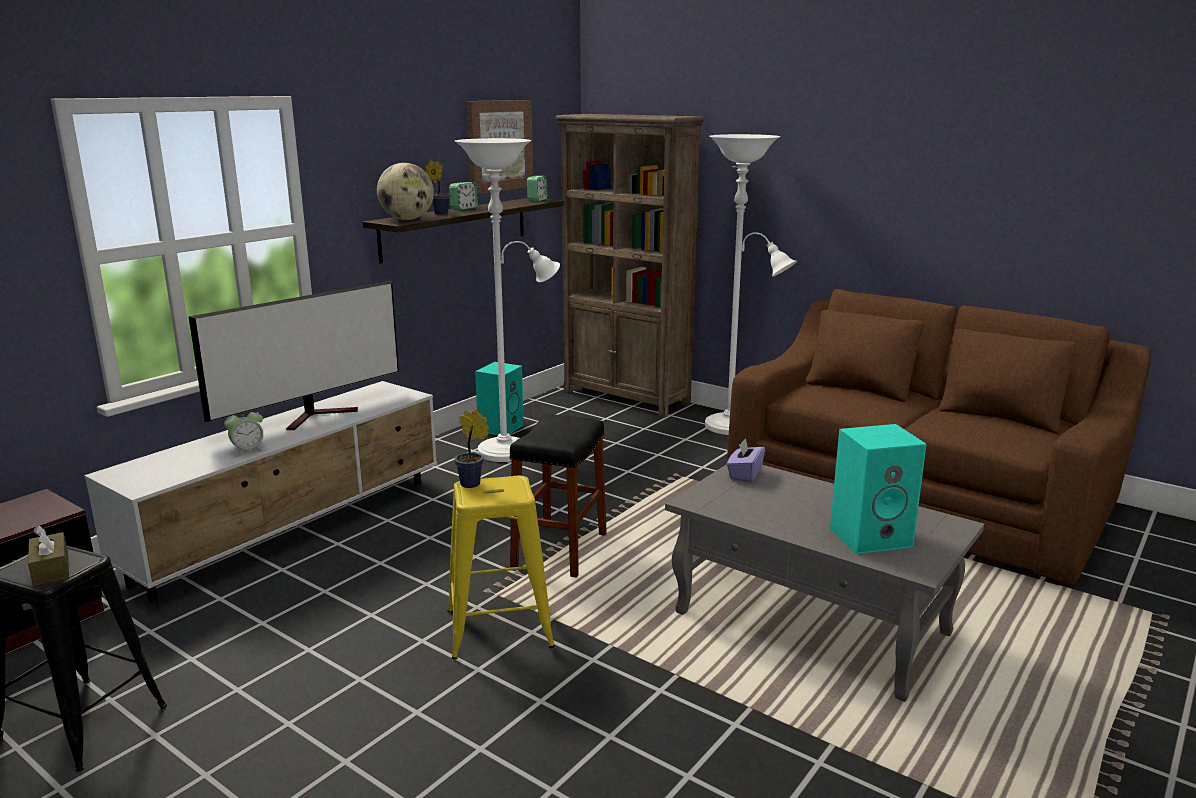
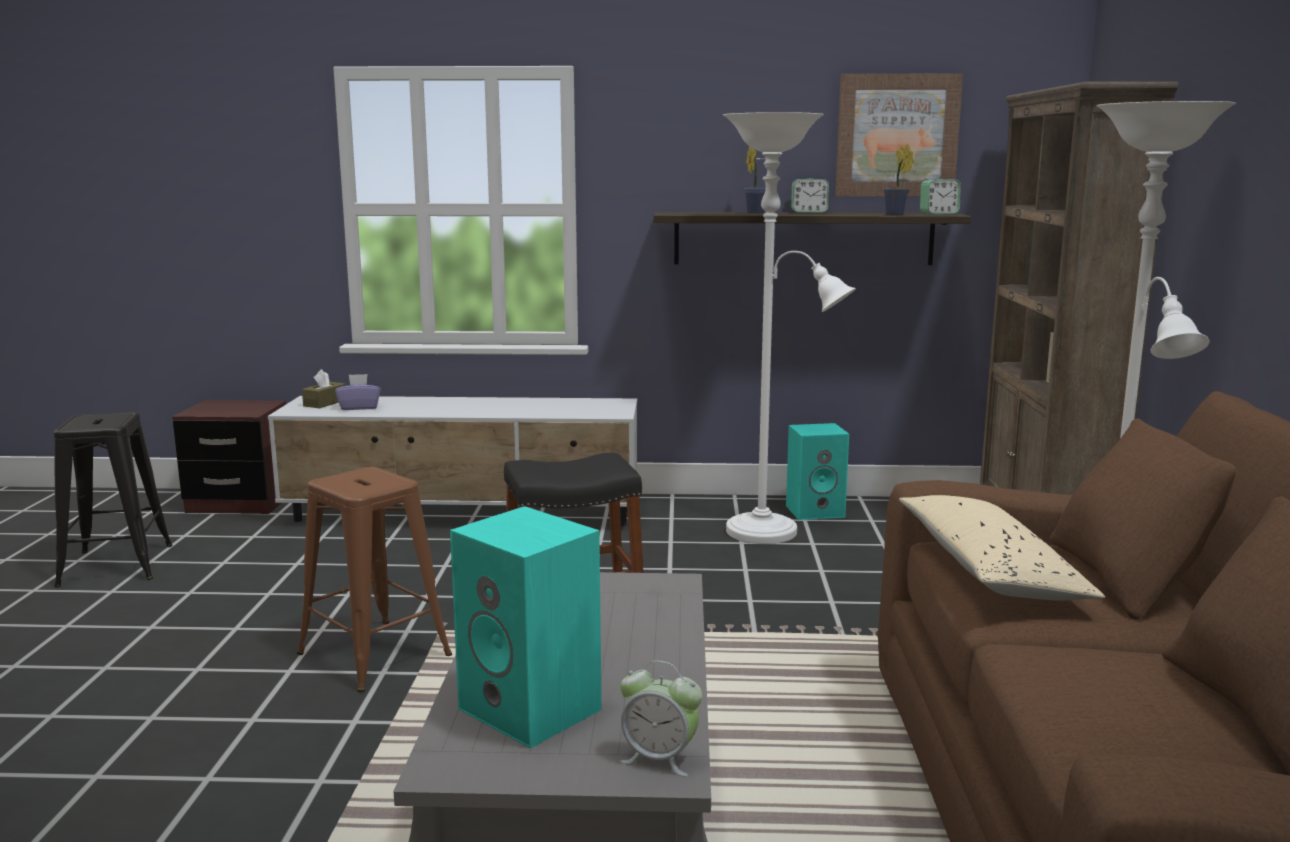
camera: 55 degrees right, 5 degrees down
brown tissue box [28,525,69,586] -> brown tissue box moved to [302,369,346,408]
television [189,280,399,430] -> none
alarm clock [224,408,266,457] -> alarm clock moved to [620,661,702,777]
globe [377,163,434,220] -> none
yellow stool [447,476,555,660] -> brown stool [297,467,452,692]
potted plant [454,409,489,488] -> potted plant moved to [883,144,914,215]
purple tissue box [727,438,765,483] -> purple tissue box moved to [335,374,381,410]
none -> beige pillow [899,495,1105,601]

